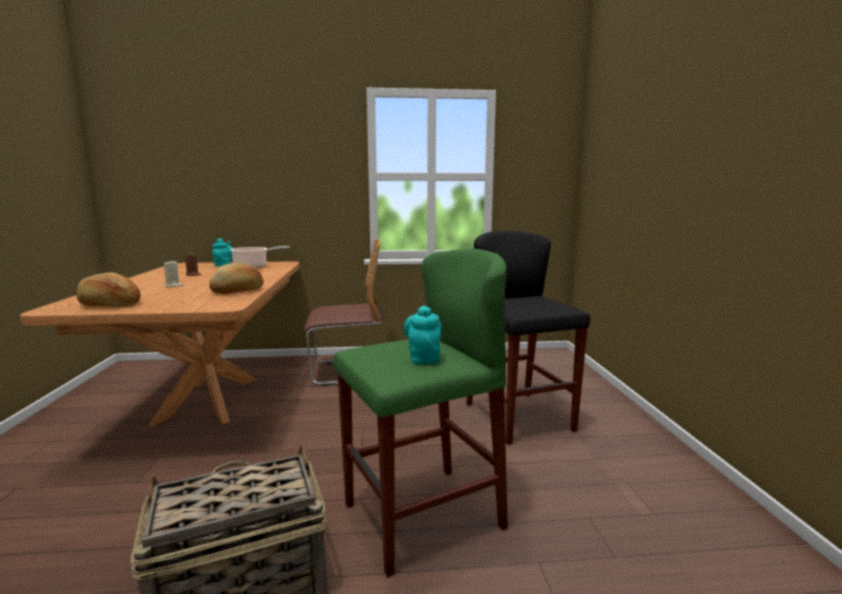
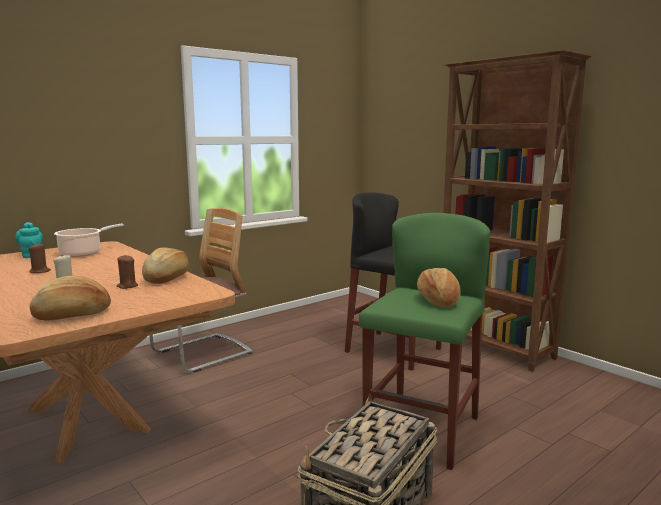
camera: 35 degrees left, 0 degrees up
turquoise teapot [403,305,442,364] -> bread [417,268,460,307]
none -> brown candle [117,255,138,289]
none -> brown bookcase [443,50,591,372]

